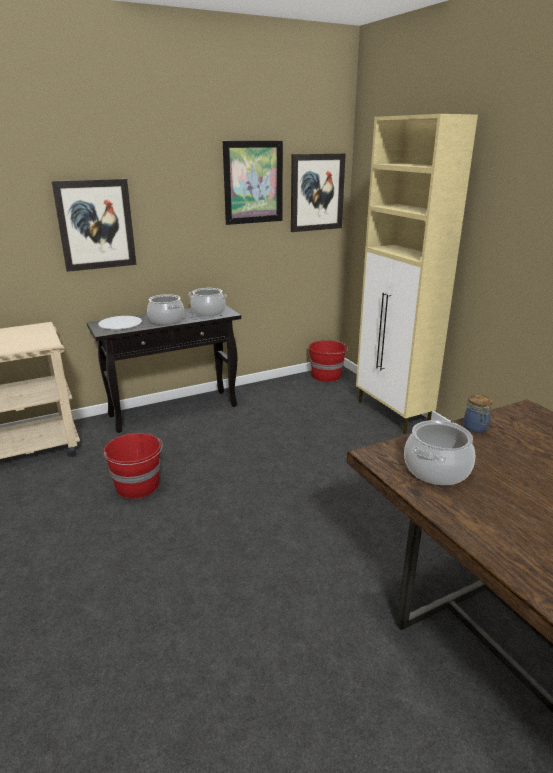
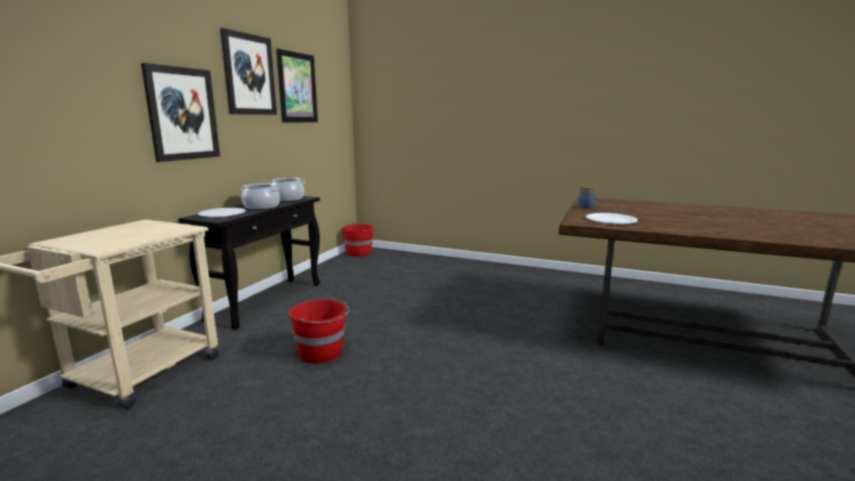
camera: 40 degrees left, 10 degrees down
picture [291,153,346,232] -> picture moved to [220,28,277,115]
beige cabinet [356,114,478,434] -> none
cooking pot [404,420,475,485] -> white plate [586,213,638,224]

